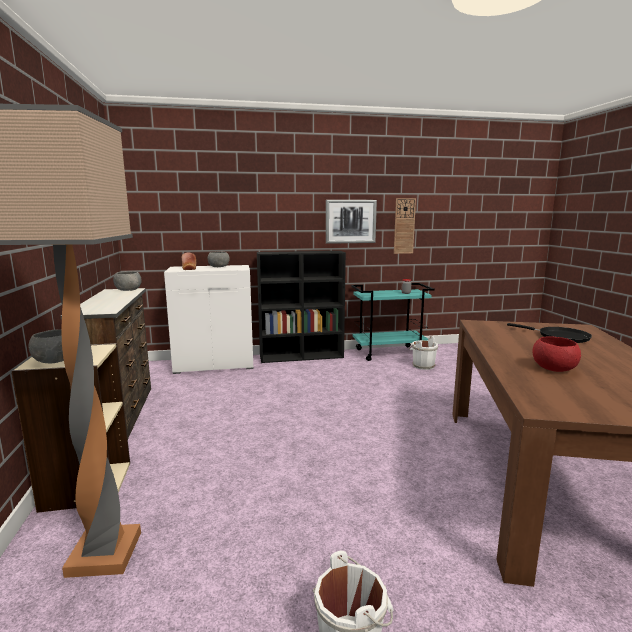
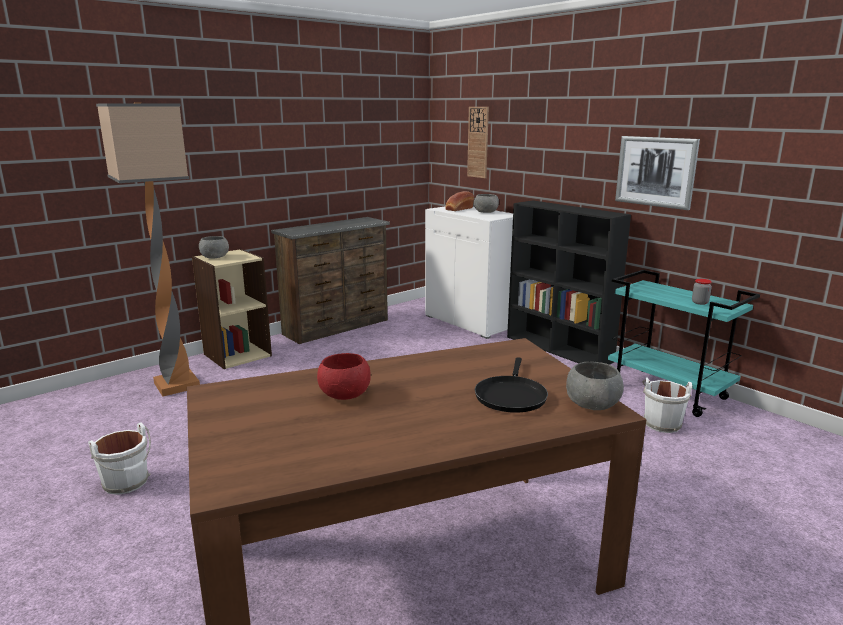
camera: 60 degrees right, 5 degrees up
grey bowl [113,271,142,291] -> grey bowl moved to [566,362,624,410]
wall clock [394,198,416,254] -> wall clock moved to [467,107,489,178]

